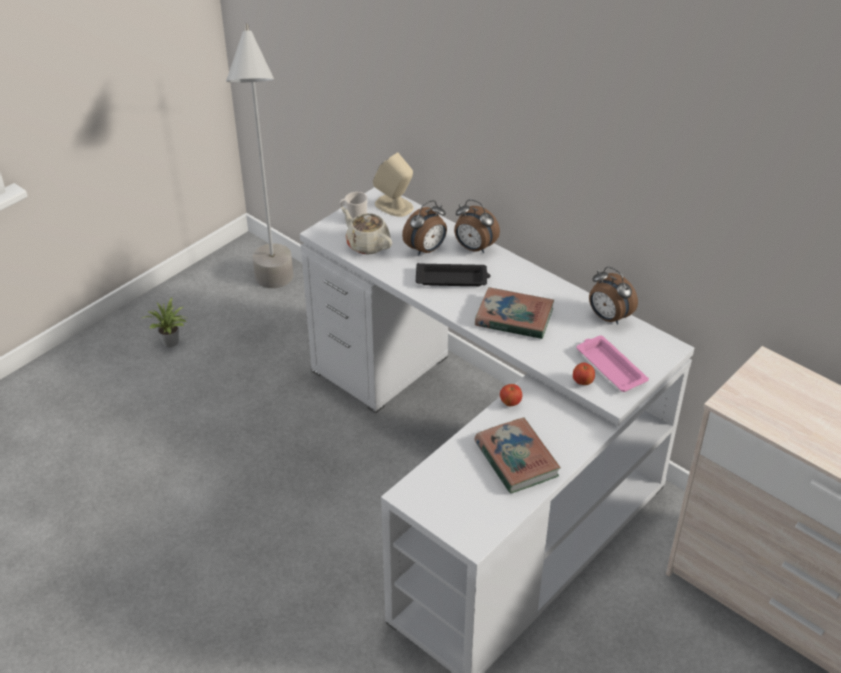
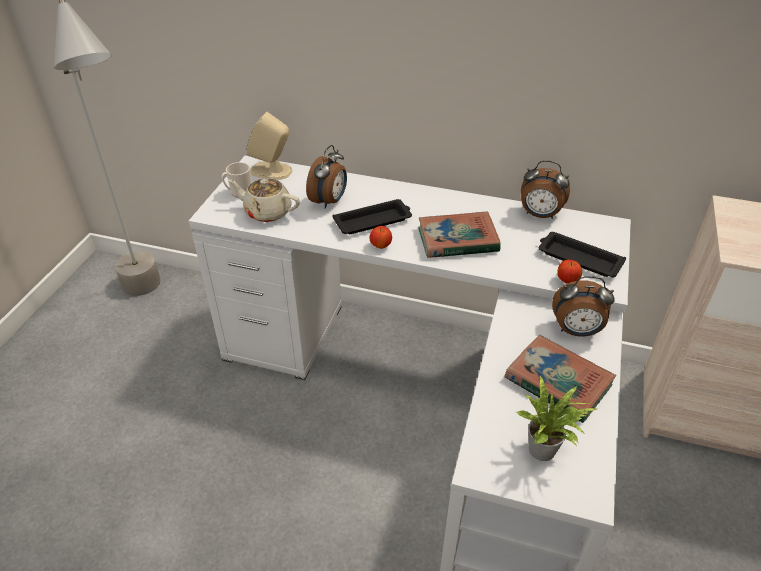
camera: 25 degrees left, 0 degrees up
potted plant [142,297,187,347] -> potted plant moved to [517,376,597,461]
alarm clock [454,199,500,253] -> alarm clock moved to [552,276,614,336]
apple [500,384,522,406] -> apple moved to [370,226,392,249]
pink tray [577,336,649,392] -> black tray [539,232,626,277]

